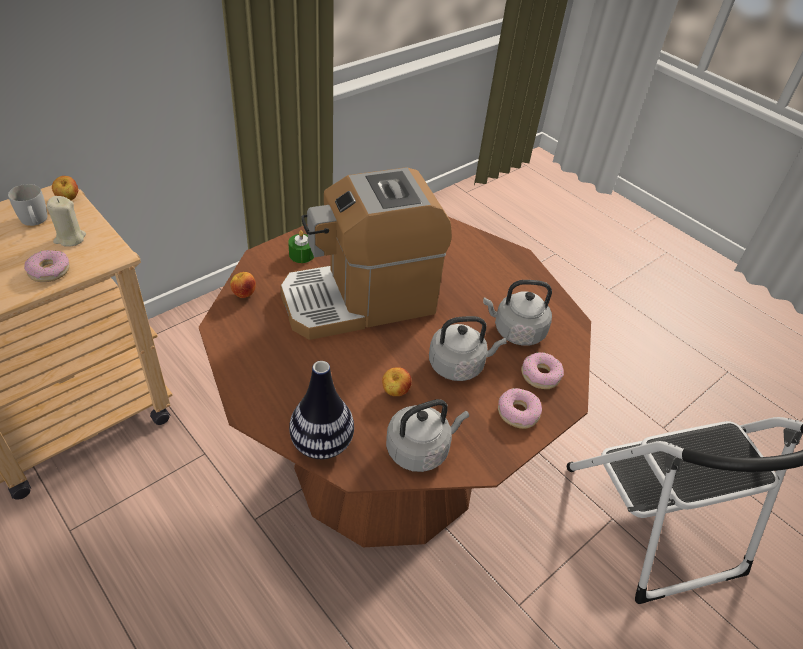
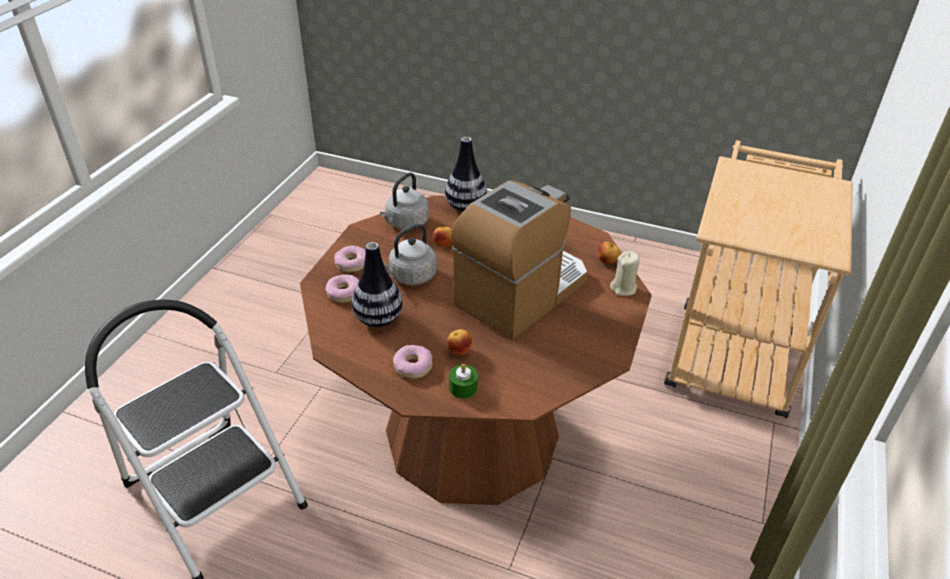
camera: 155 degrees right, 5 degrees down
white mug [8,184,47,226] -> none
donut [24,250,70,282] -> donut moved to [393,345,433,379]
beige candle [47,196,86,247] -> beige candle moved to [610,251,640,296]
apple [52,176,78,200] -> apple moved to [447,329,472,355]
green candle [288,230,314,263] -> green candle moved to [449,364,478,399]
grey kettle [483,280,552,346] -> vase [352,242,403,327]

